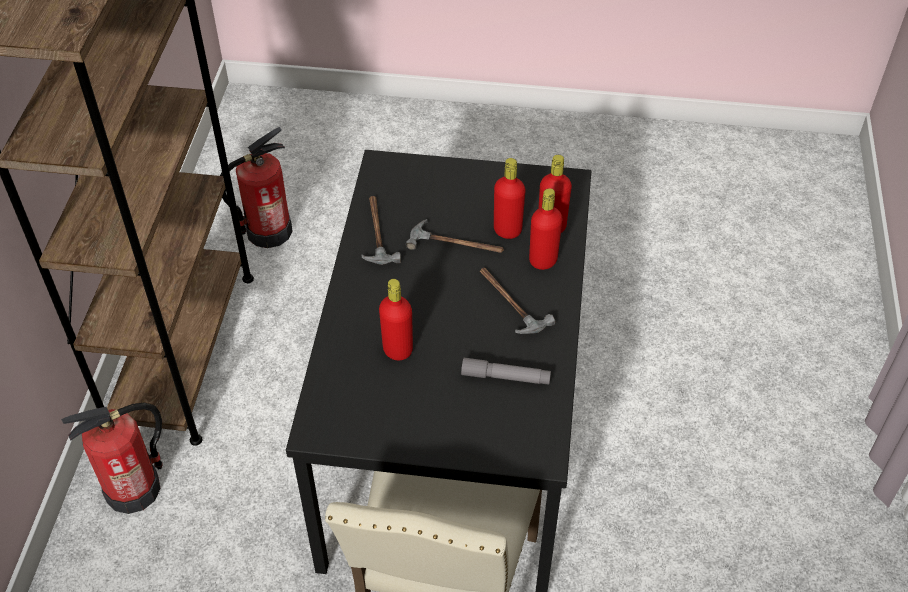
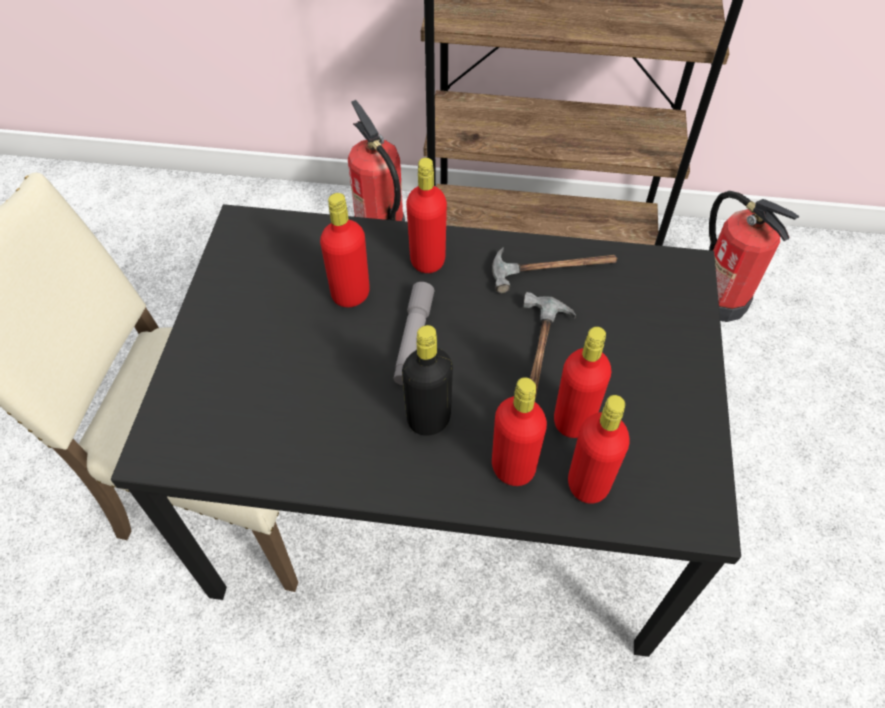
camera: 90 degrees right, 5 degrees up
grey flashlight [461,358,551,385] -> grey flashlight moved to [393,282,435,385]
hammer [480,268,555,334] -> black bottle [402,325,453,436]
none -> red bottle [406,157,447,273]

